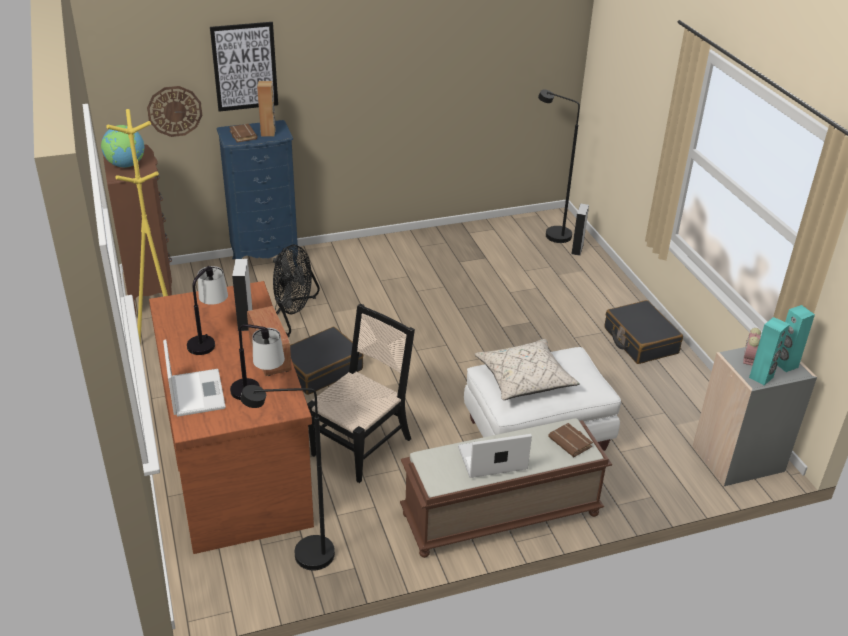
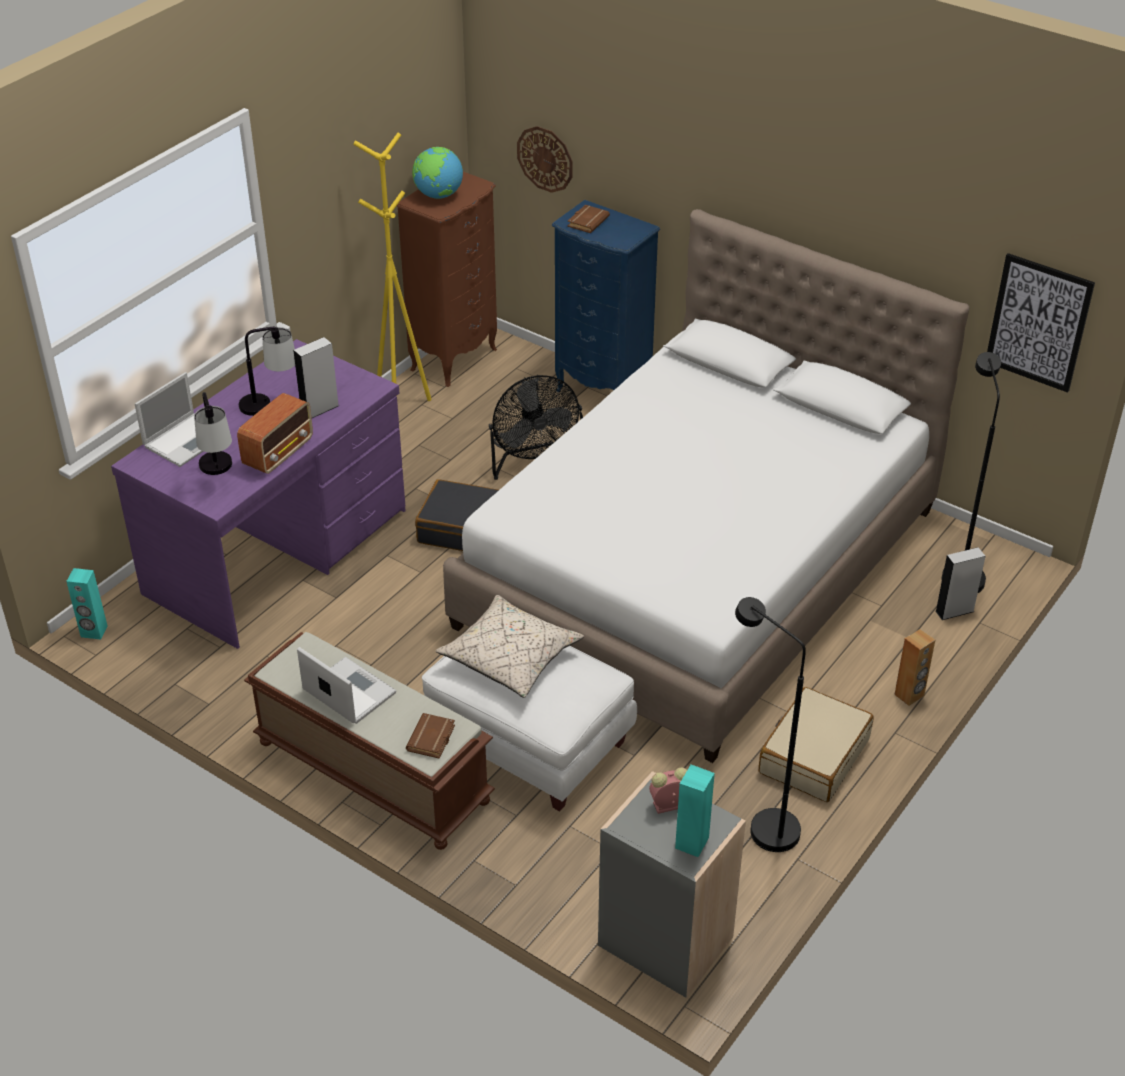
camera: 55 degrees right, 5 degrees up
brown desk [149,281,314,554] -> purple desk [111,339,406,649]
picture [210,22,278,112] -> picture moved to [987,253,1095,393]
black floor lamp [240,385,335,571] -> black floor lamp moved to [735,597,806,852]
brown speaker [257,81,276,136] -> brown speaker moved to [894,629,935,706]
chair [307,304,415,483] -> none
black suitcase [604,300,683,364] -> beige suitcase [759,687,874,802]
turquoise speaker [749,317,790,385] -> turquoise speaker moved to [66,568,108,640]
none -> white bed [443,209,969,763]

